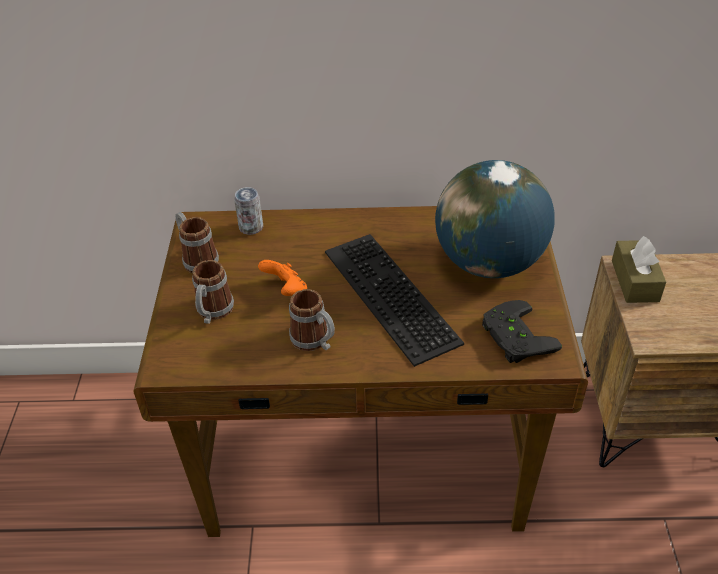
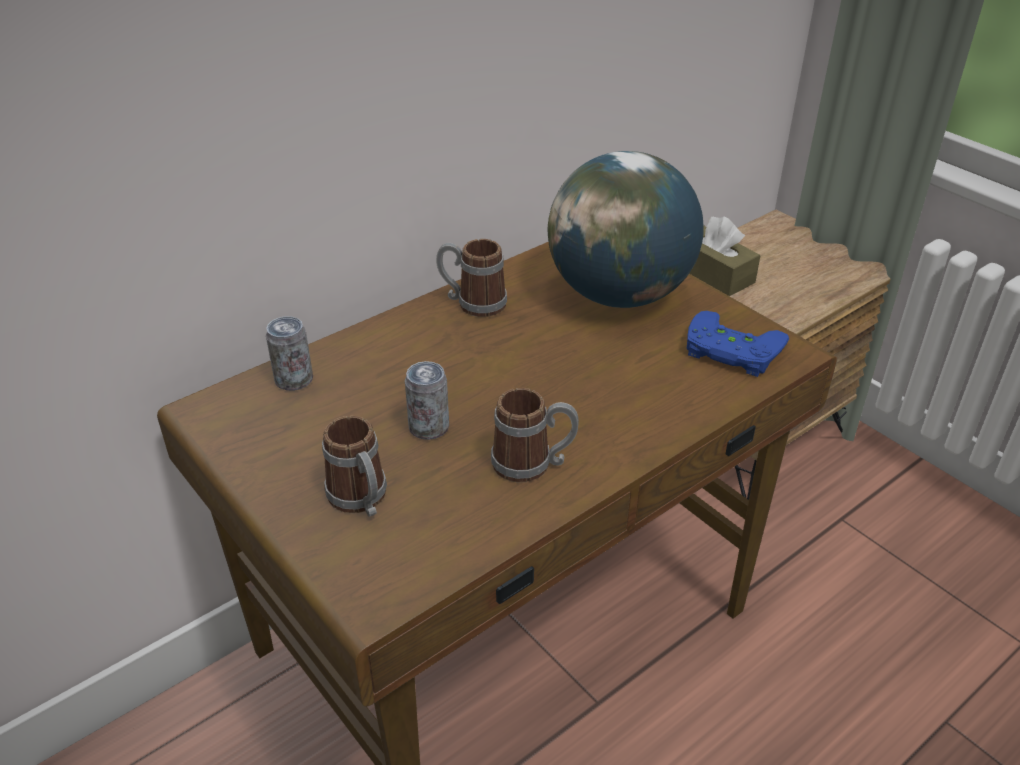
camera: 40 degrees left, 5 degrees down
mug [175,212,219,274] -> mug moved to [436,239,507,317]
orange game controller [258,260,307,296] -> can [405,361,449,440]
keyboard [325,234,464,367] -> none
black game controller [482,300,562,363] -> blue game controller [687,311,789,377]

